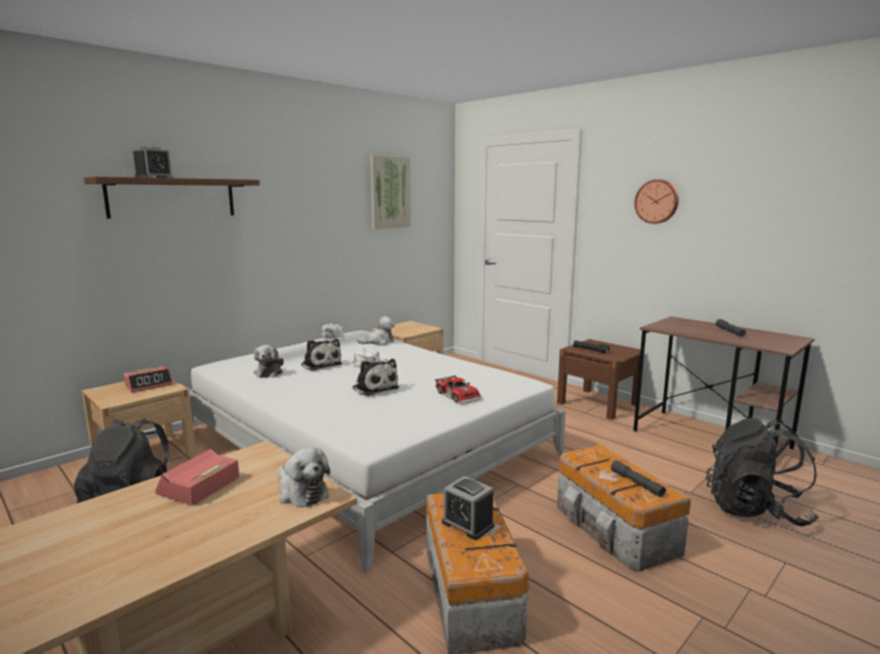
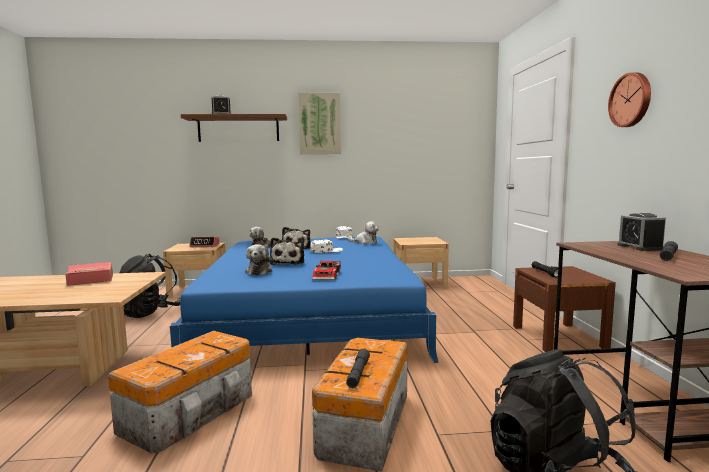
camera: 40 degrees right, 5 degrees down
white bed [189,331,566,572] -> blue bed [170,237,439,363]
plush toy [278,447,330,507] -> plush toy moved to [245,244,274,275]
picture [370,155,411,229] -> picture moved to [298,92,341,154]
alarm clock [442,476,495,540] -> alarm clock moved to [617,213,666,251]

